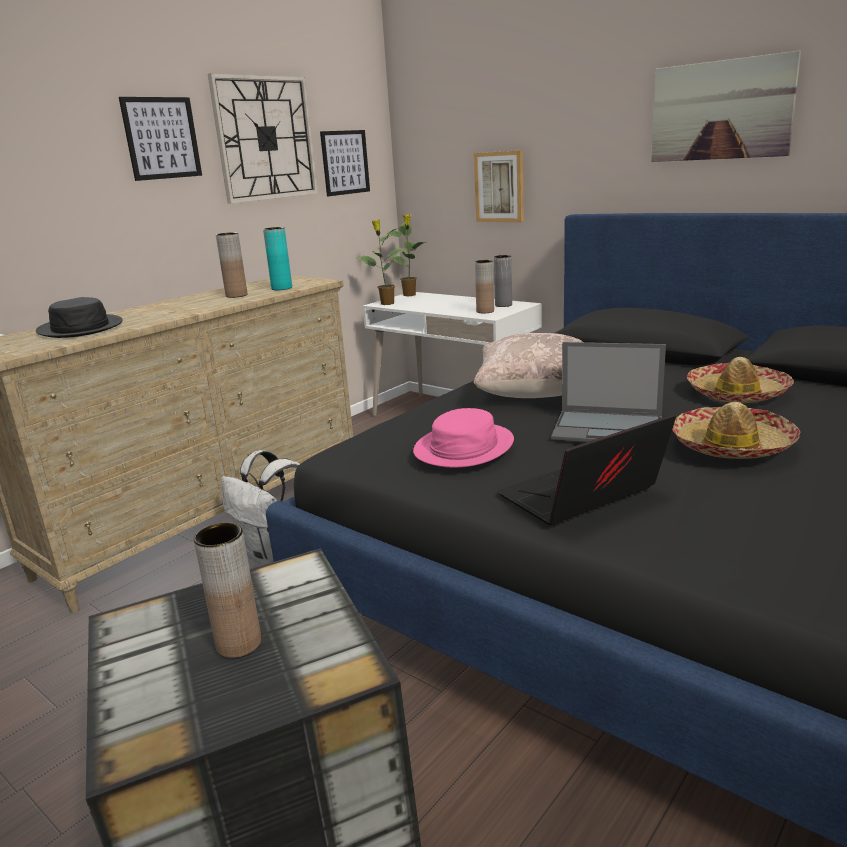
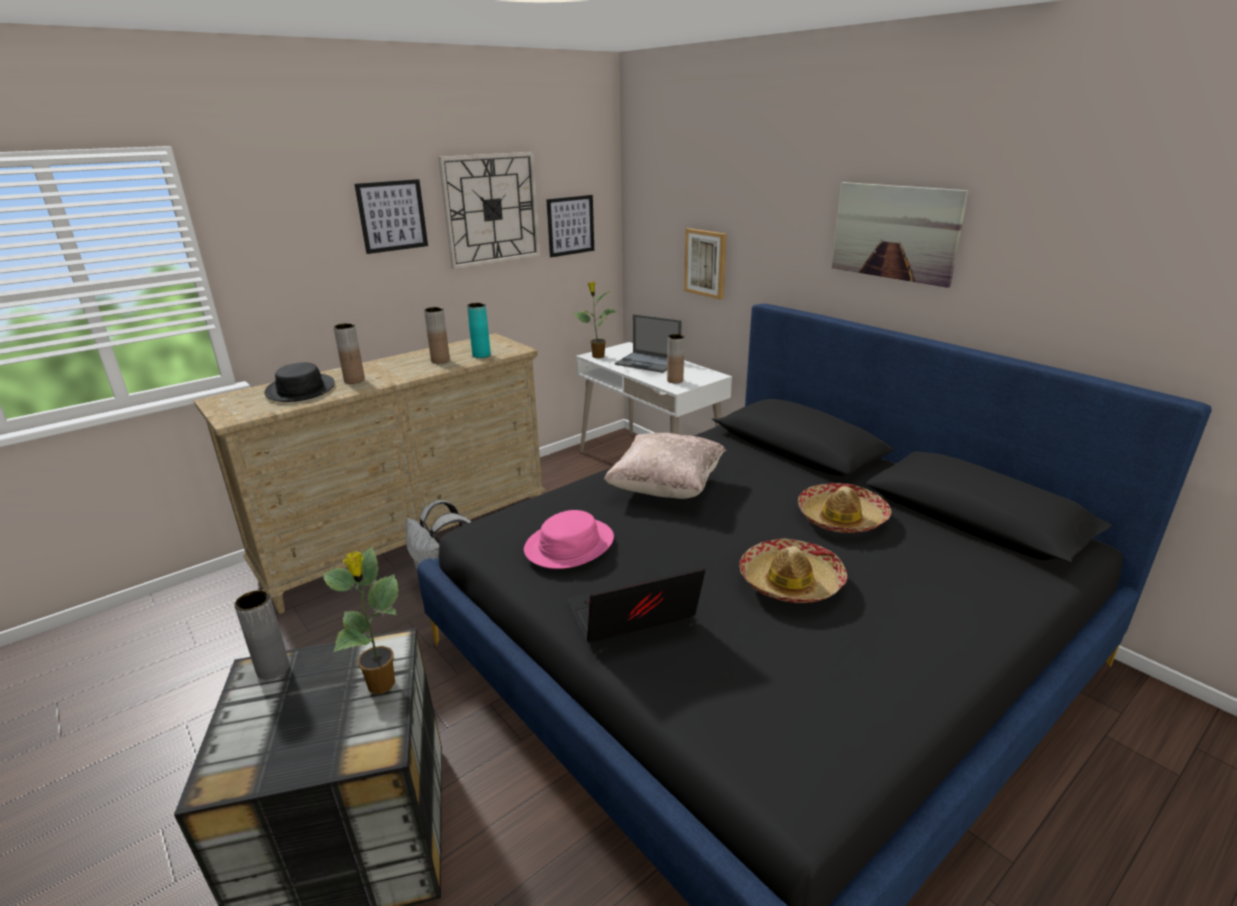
camera: 10 degrees right, 5 degrees up
brown vase [194,523,261,658] -> brown vase moved to [333,323,365,384]
potted plant [386,214,425,296] -> potted plant moved to [323,546,399,694]
grey vase [494,255,512,307] -> grey vase moved to [234,590,289,679]
laptop [551,342,666,442] -> laptop moved to [615,314,682,373]

